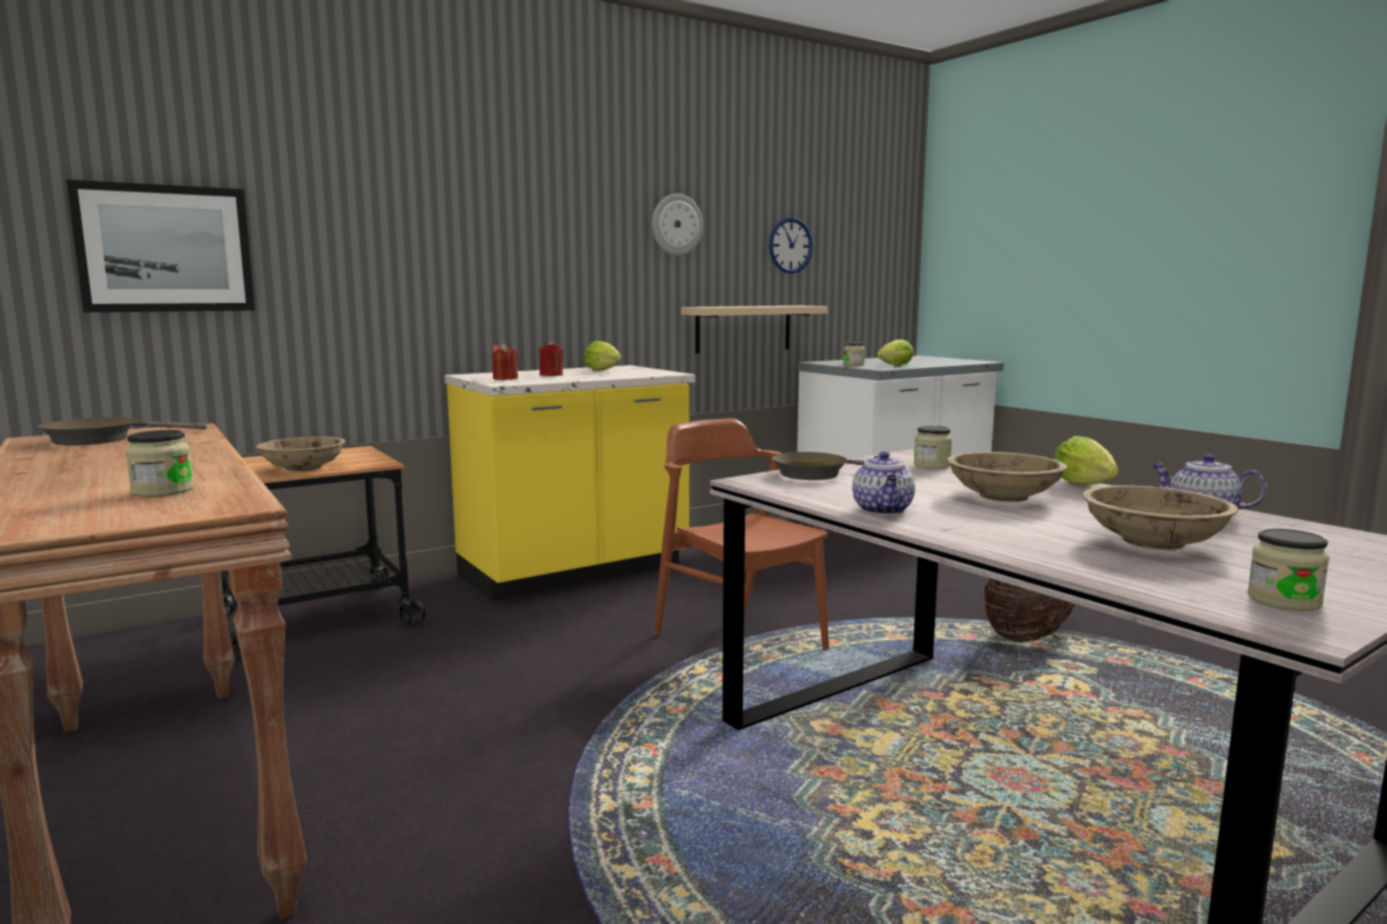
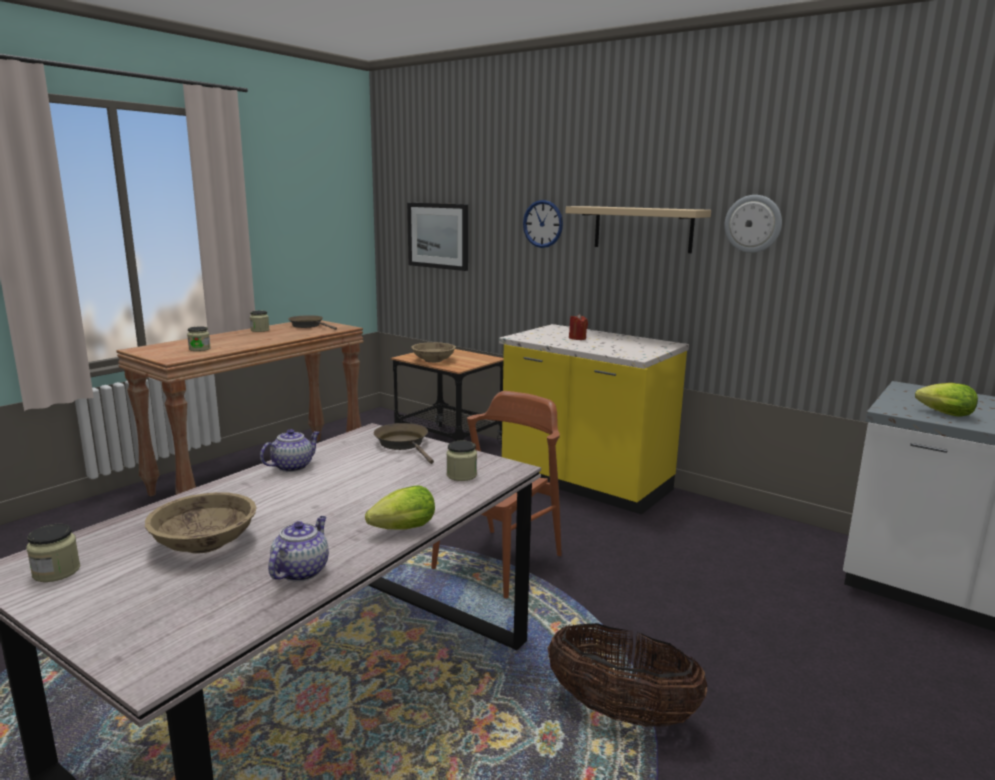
camera: 70 degrees right, 5 degrees up
red candle [492,343,518,380] -> none
lettuce [584,341,621,371] -> none
beige shelf [681,306,828,354] -> beige shelf moved to [565,206,711,253]
wall clock [769,217,813,274] -> wall clock moved to [523,200,563,248]
jar [843,342,865,366] -> jar moved to [250,310,269,332]
teapot [852,451,915,515] -> teapot turned 150 degrees clockwise [260,429,320,472]
beige bowl [947,452,1067,502] -> none

